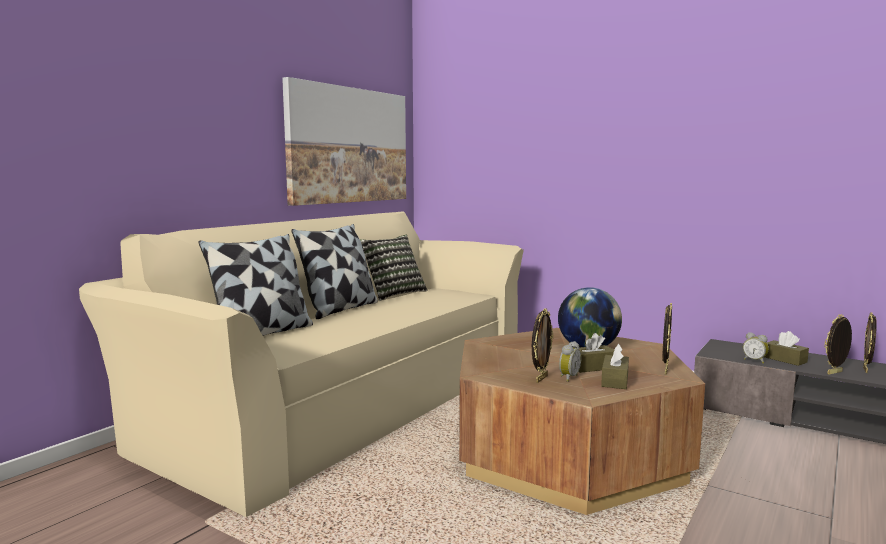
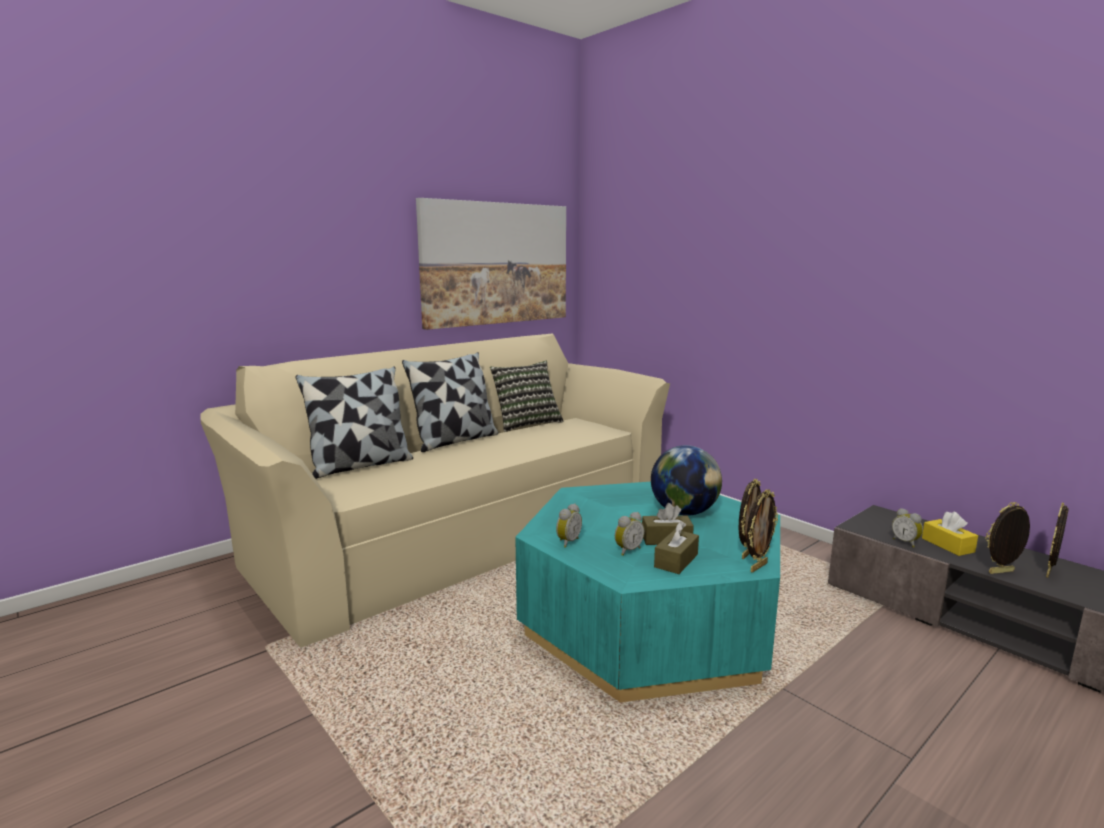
camera: 15 degrees right, 5 degrees up
brown coffee table [459,328,705,515] -> turquoise coffee table [515,482,780,703]
picture frame [532,308,553,383] -> picture frame moved to [747,489,778,573]
brown tissue box [765,331,809,366] -> yellow tissue box [922,511,978,556]
none -> alarm clock [556,503,582,548]

